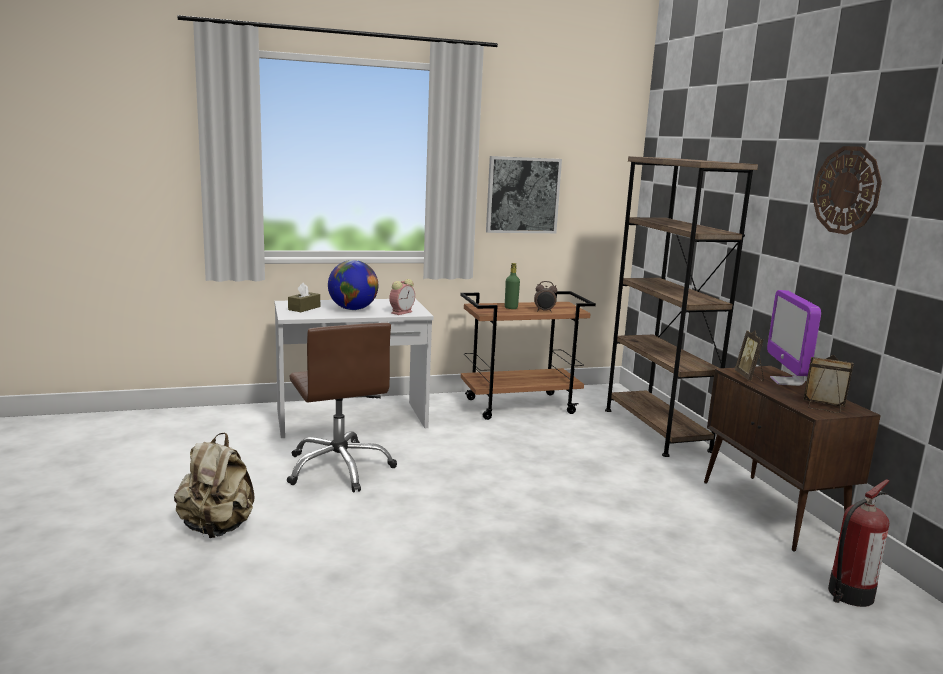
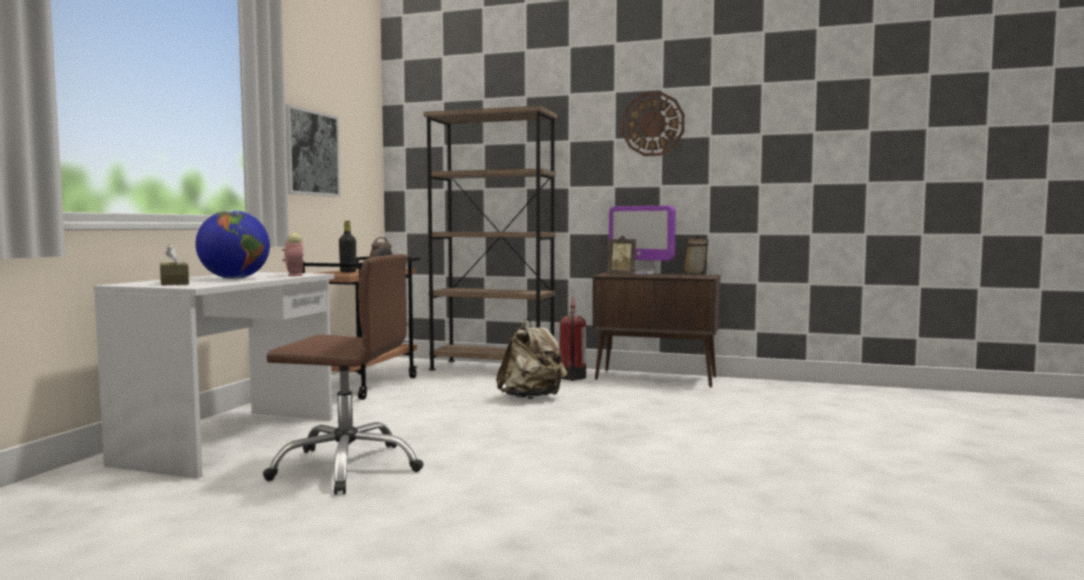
camera: 55 degrees left, 10 degrees down
beige backpack [174,433,255,538] -> beige backpack moved to [496,318,567,399]
green bottle [505,263,520,309] -> black bottle [339,220,356,273]
fire extinguisher [828,479,889,607] -> fire extinguisher moved to [559,298,586,381]

